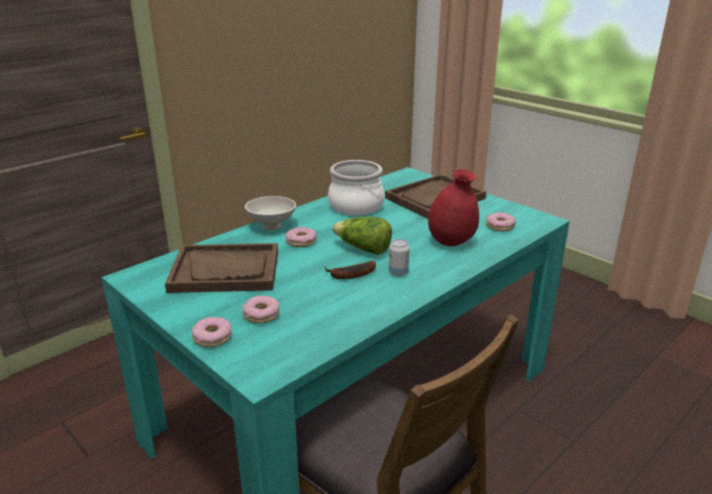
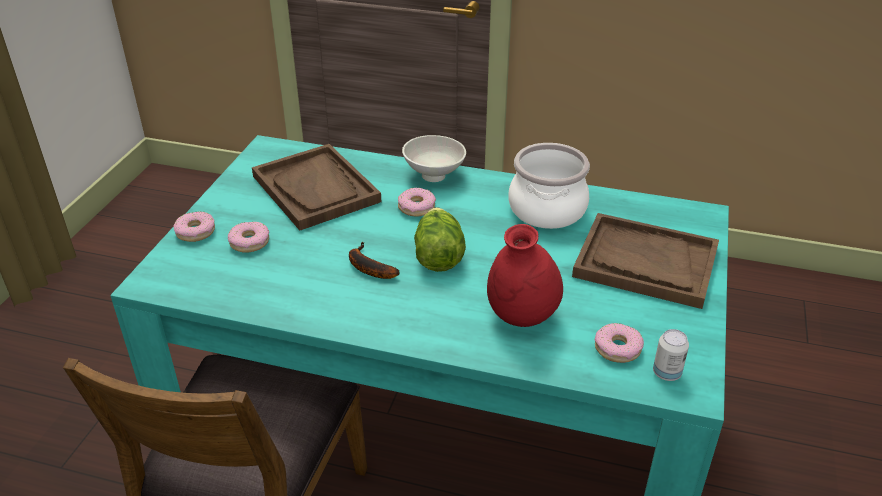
camera: 60 degrees right, 10 degrees up
can [389,239,410,276] -> can moved to [653,329,689,381]

